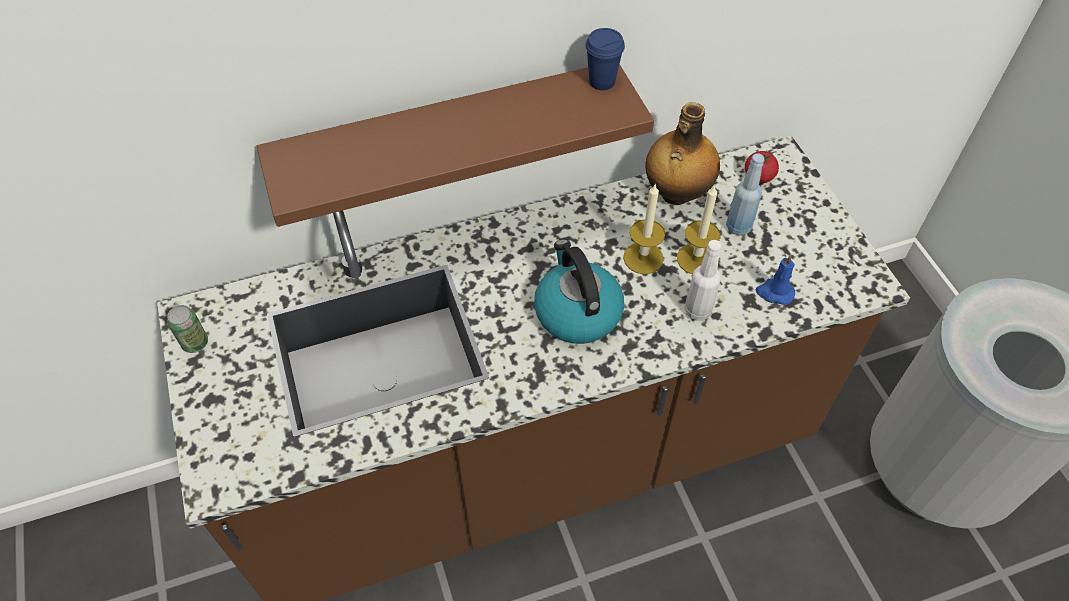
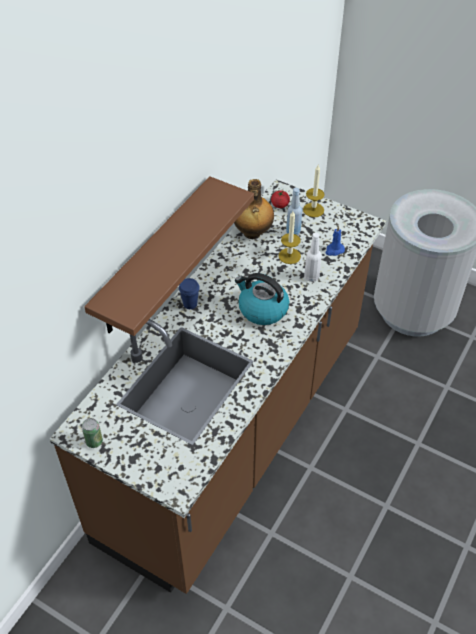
camera: 40 degrees left, 5 degrees down
blue cup [585,28,625,90] -> blue cup moved to [179,278,200,309]
candle [623,183,665,274] -> candle moved to [303,165,324,217]

